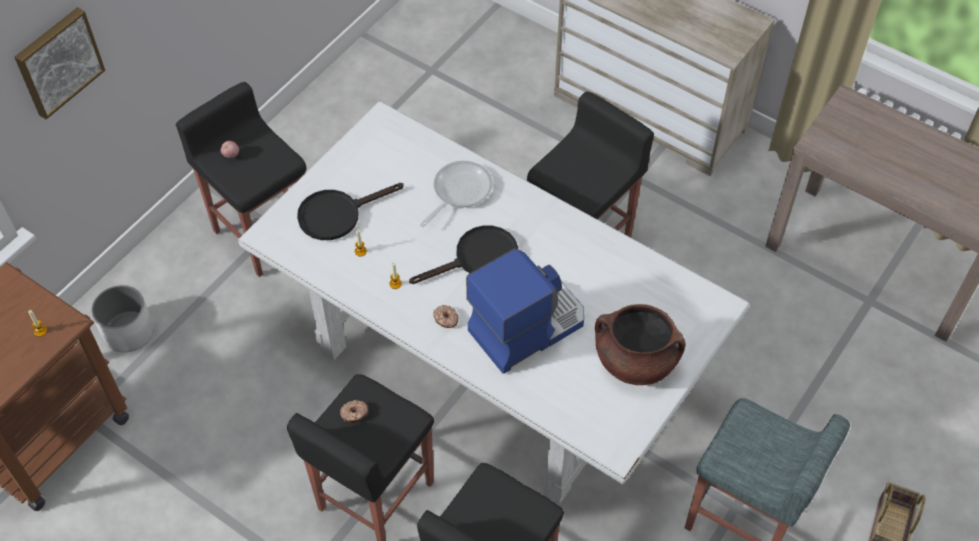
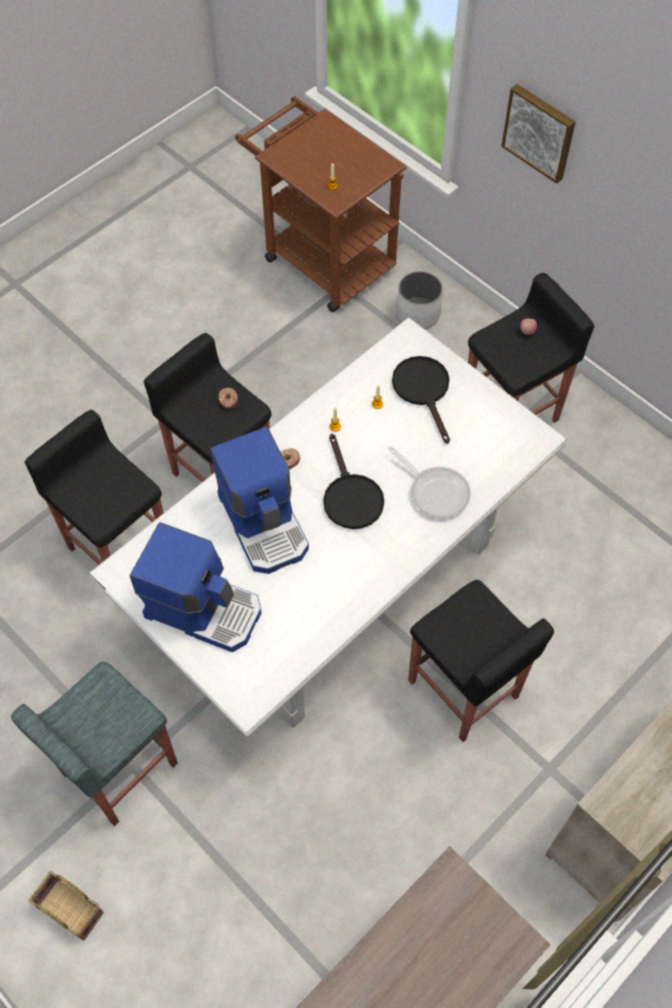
camera: 100 degrees right, 5 degrees up
brown cooking pot [595,304,686,385] -> coffee machine [130,522,262,652]

